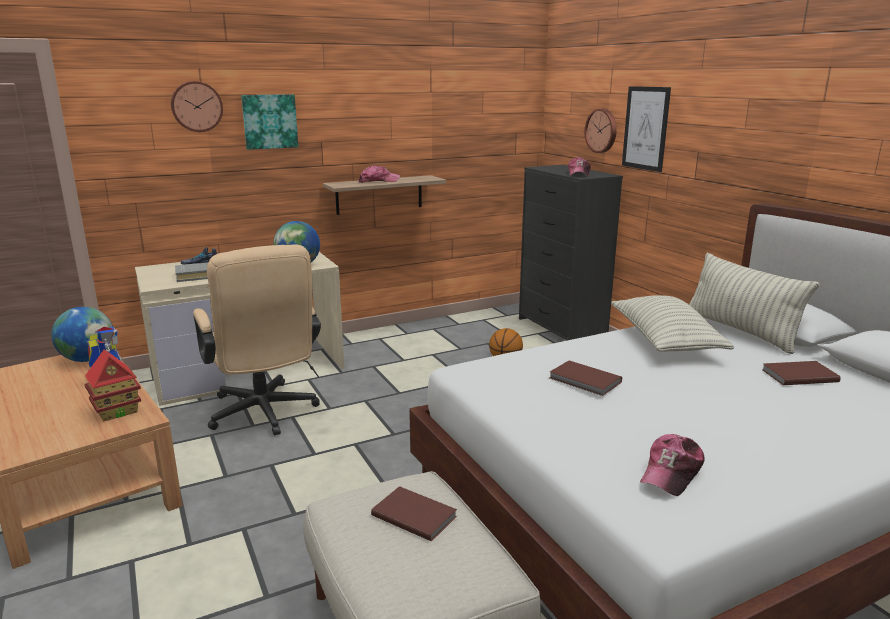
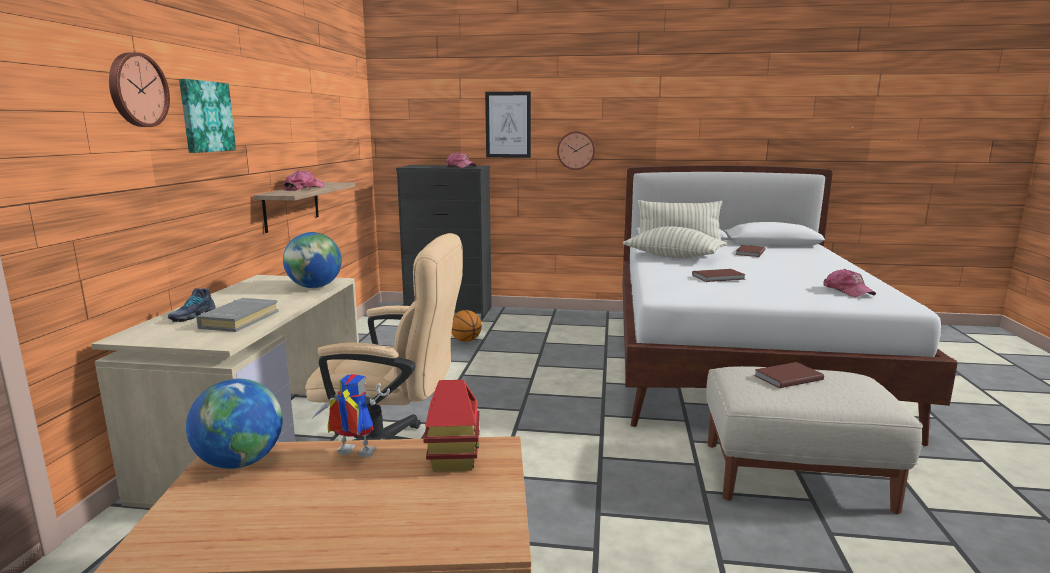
camera: 55 degrees left, 5 degrees down
wall clock [584,109,617,153] -> wall clock moved to [557,131,595,170]

